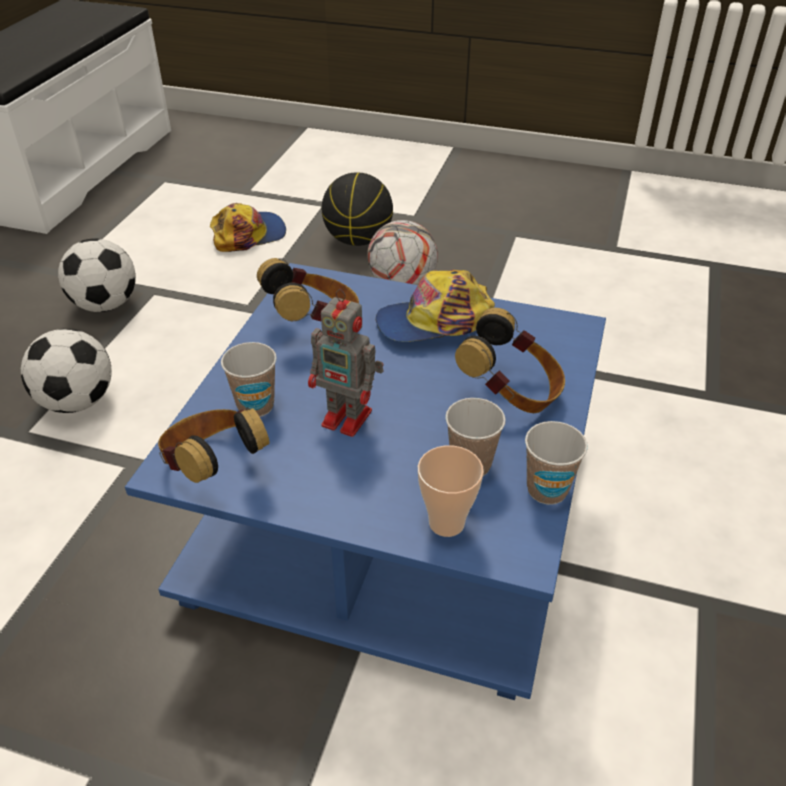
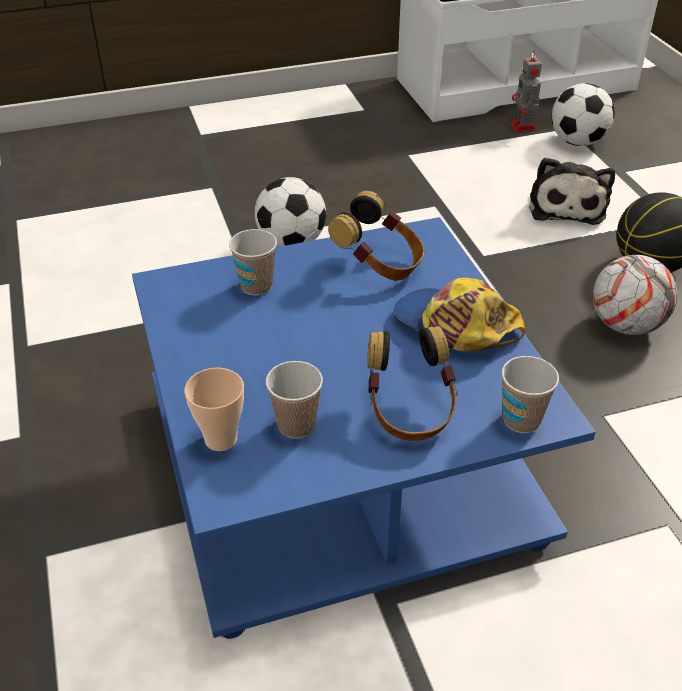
camera: 55 degrees right, 0 degrees up
football [58,238,136,312] -> football moved to [552,83,615,146]
headphones [158,407,270,483] -> none
cap [210,203,286,252] -> plush toy [529,157,615,225]
toy robot [308,289,384,437] -> toy robot moved to [510,51,542,132]
cup [525,421,588,505] -> cup moved to [502,356,559,433]

